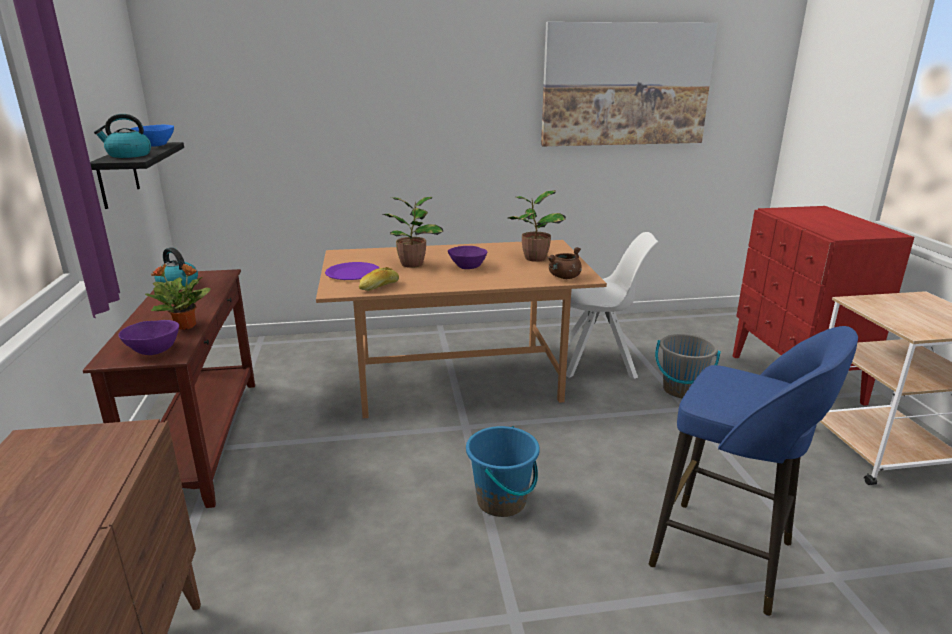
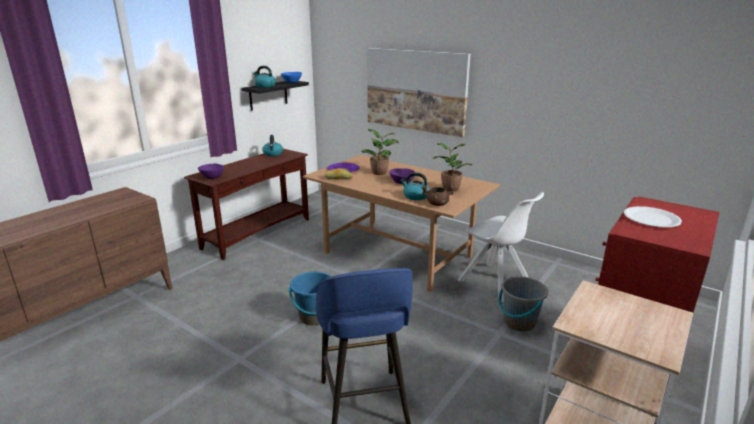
camera: 45 degrees right, 0 degrees up
potted plant [145,264,211,330] -> none
picture [541,22,718,146] -> picture moved to [367,48,471,137]
none -> kettle [401,172,430,200]
none -> white plate [624,206,682,228]

